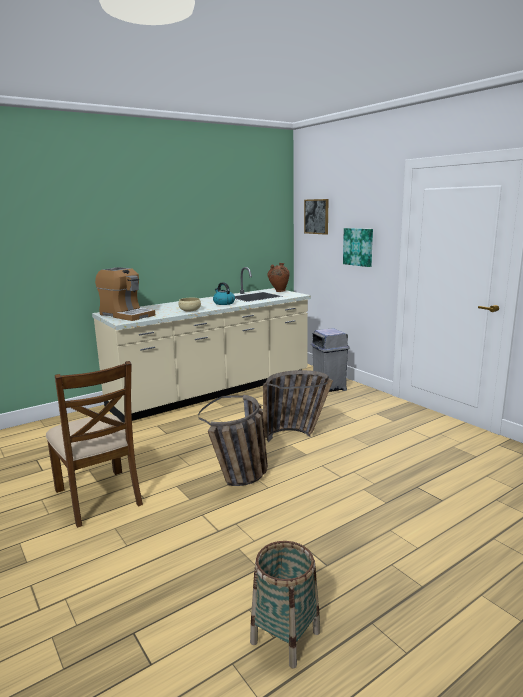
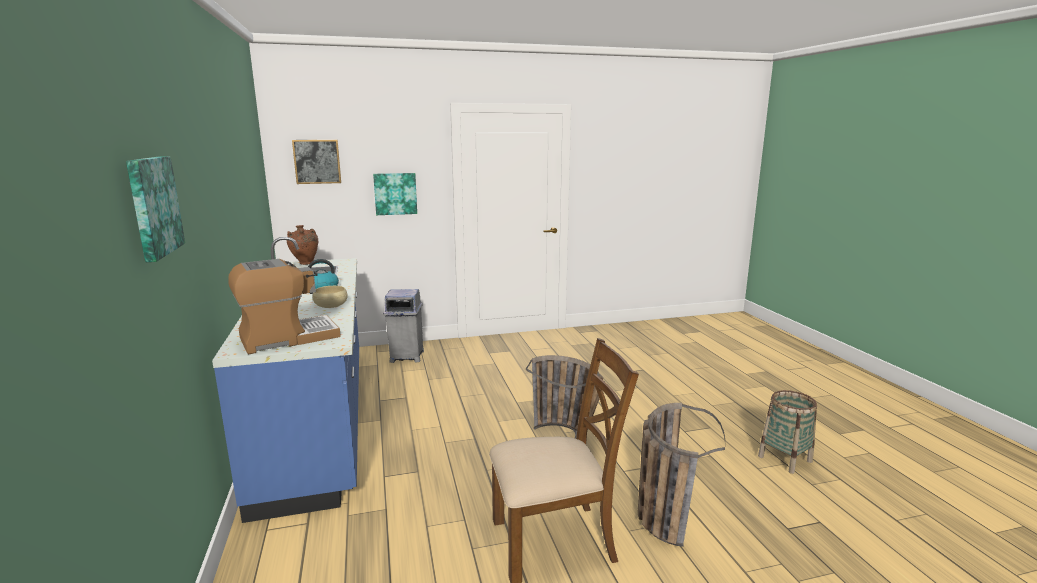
camera: 70 degrees left, 0 degrees up
beige counter [92,267,311,422] -> blue counter [212,237,359,523]
basket [263,370,333,442] -> basket moved to [638,403,725,547]
none -> picture [126,156,185,262]

